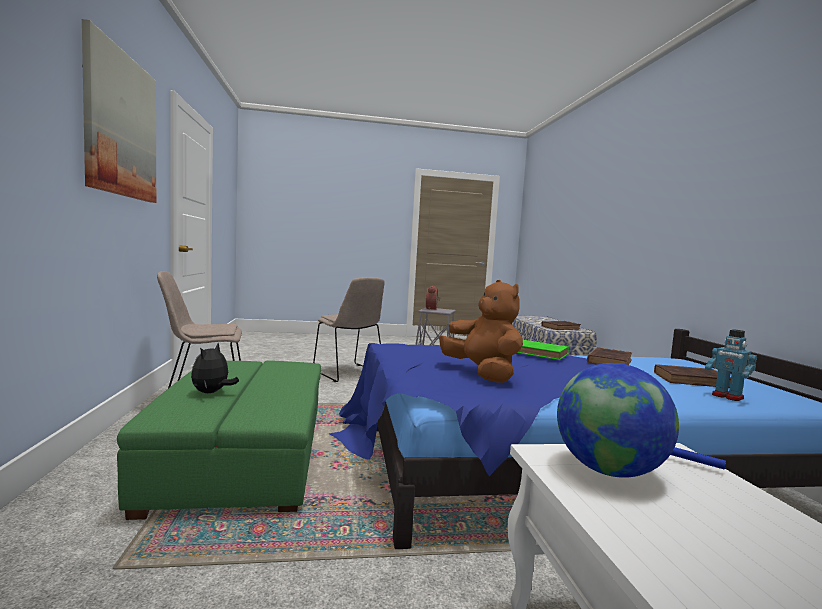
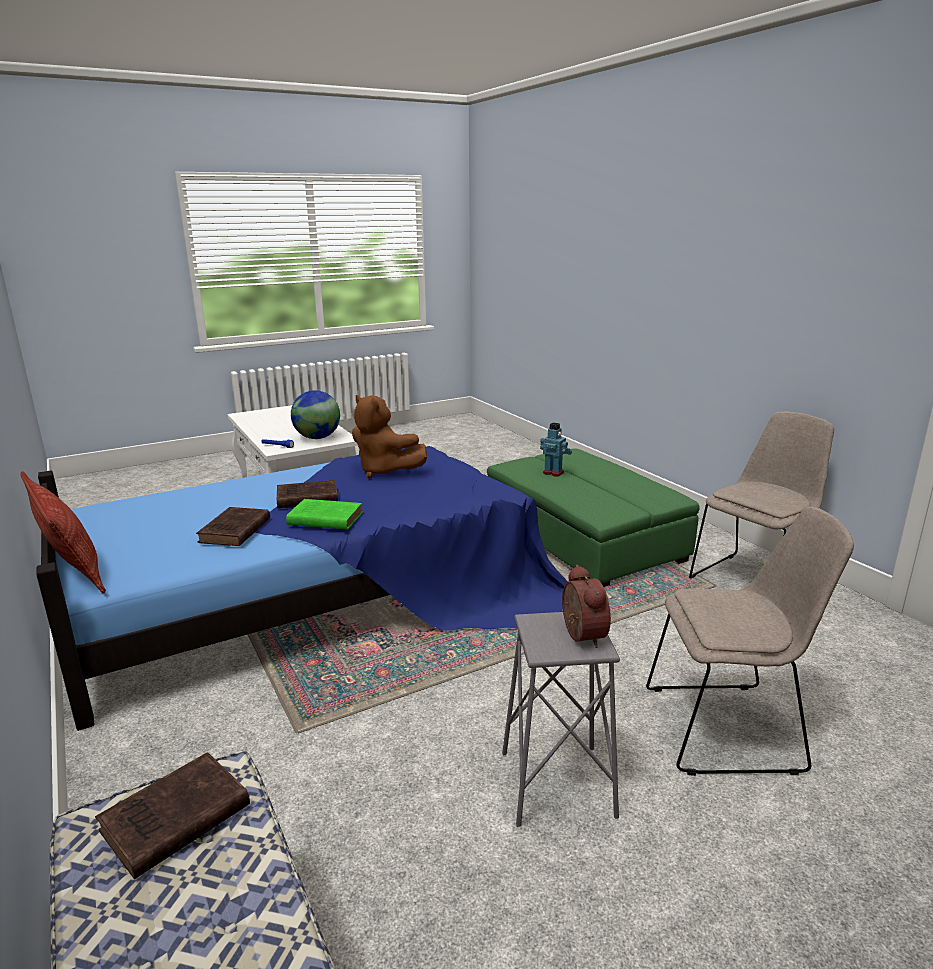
camera: 160 degrees right, 15 degrees up
picture [82,19,156,203] -> none
plush toy [191,343,239,393] -> none
beige chair [313,277,385,382] -> beige chair turned 150 degrees clockwise [646,506,854,776]
brown book [654,364,731,388] -> brown book moved to [276,480,338,508]
toy robot [705,329,757,401] -> toy robot moved to [540,422,572,477]
none -> pillow [20,471,106,594]

